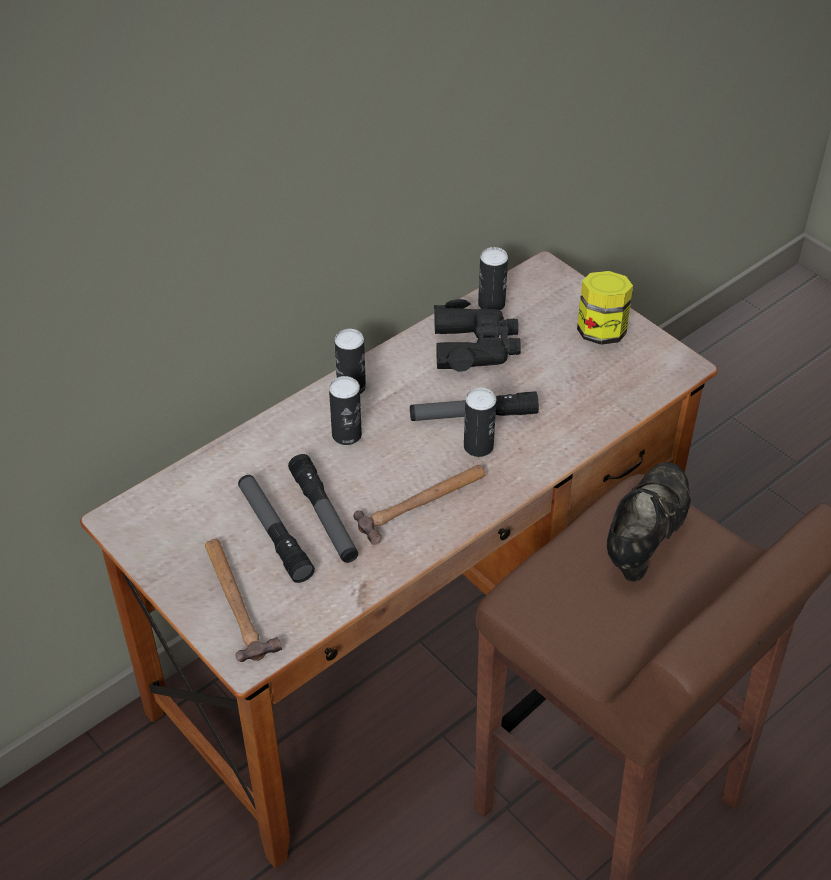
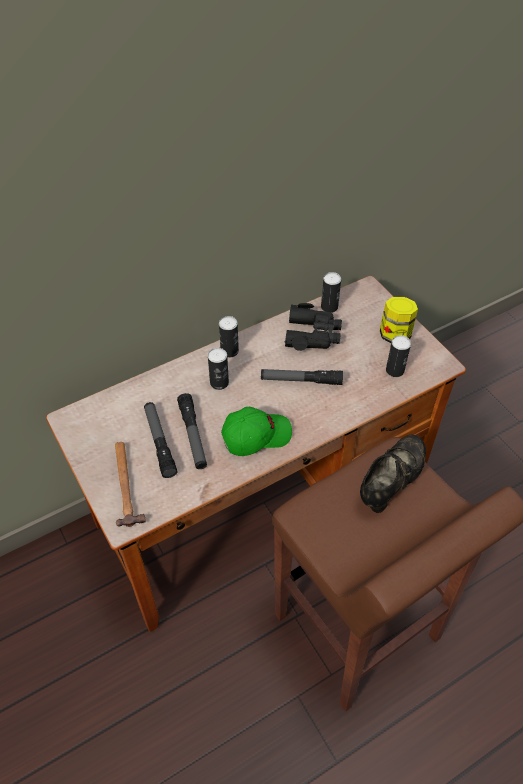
camera: 10 degrees right, 5 degrees up
hammer [353,465,485,545] -> green cap [221,407,292,456]
can [464,388,496,457] -> can moved to [386,335,411,377]

